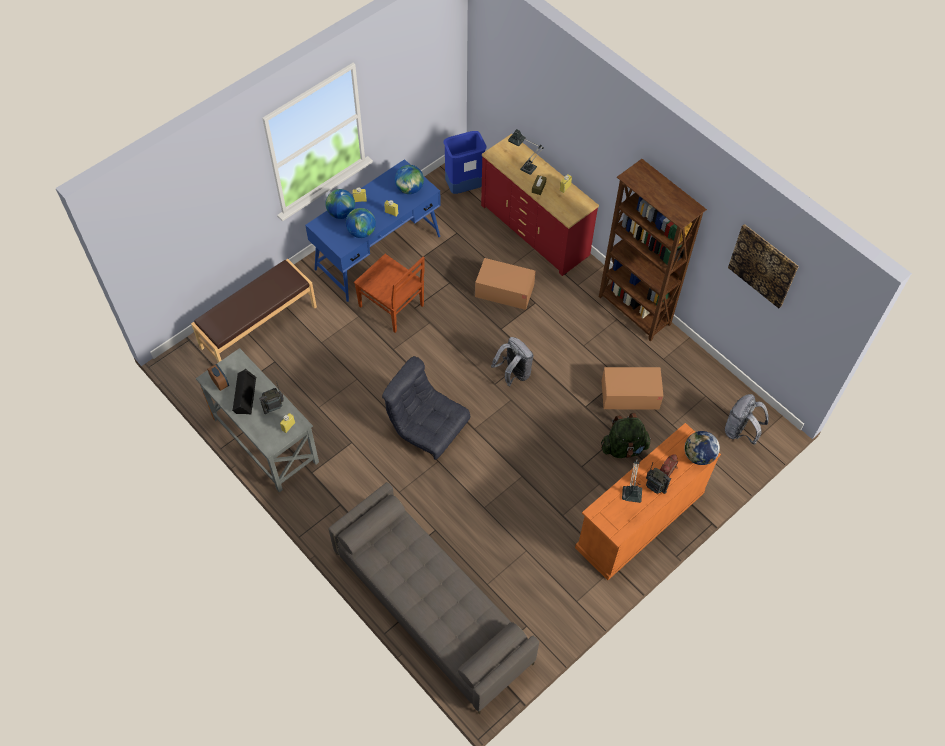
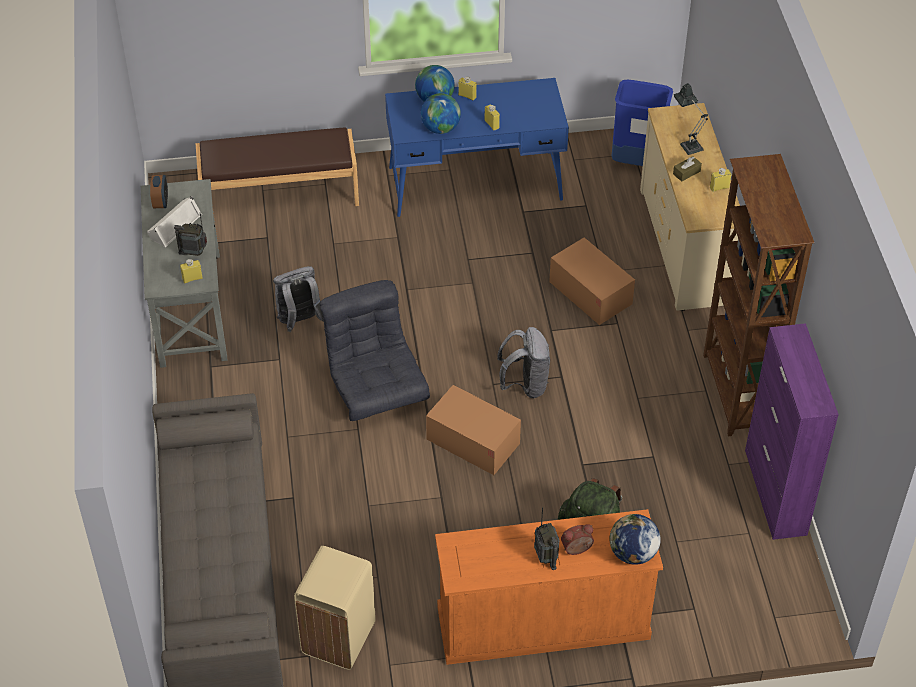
camera: 35 degrees right, 10 degrees down
black speaker [232,369,256,414] -> white speaker [147,196,202,248]
brown chair [354,254,425,333] -> none
globe [395,165,424,194] -> none
red dresser [481,134,599,276] -> beige dresser [640,103,740,311]
cardboard box [602,367,663,409] -> cardboard box moved to [426,385,521,475]
table lamp [622,458,642,503] -> none
grey backpack [725,394,769,445] -> grey backpack moved to [273,266,324,332]
picture [728,224,799,308] -> none
none -> beige trash can [294,546,376,670]
none -> purple cabinet [745,323,839,540]

